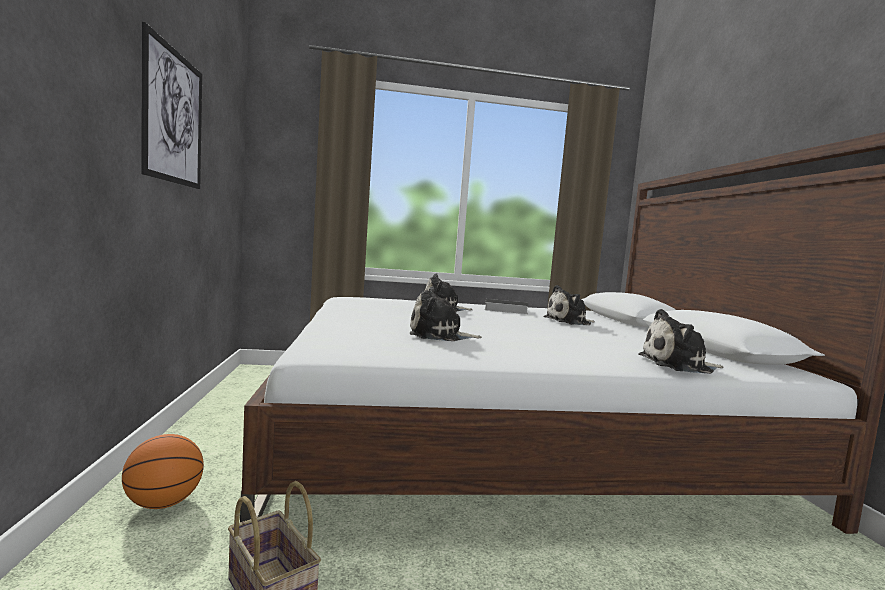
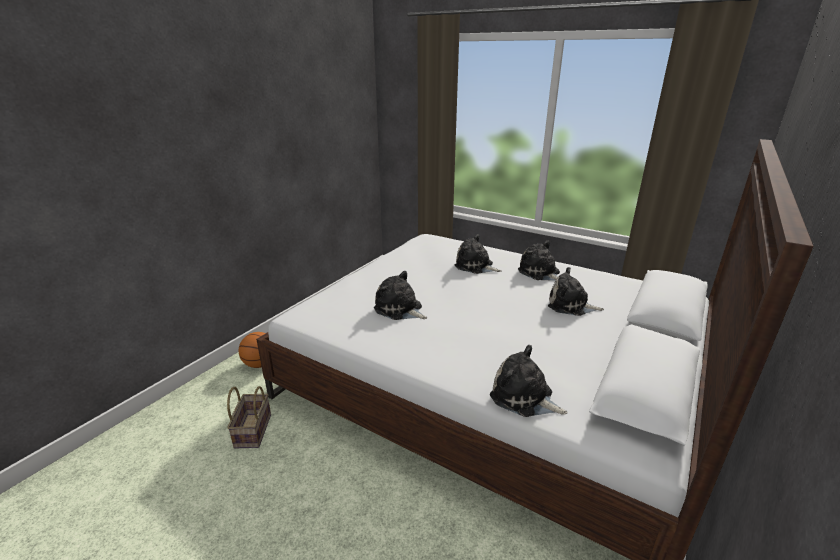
camera: 40 degrees right, 20 degrees up
picture [141,22,202,189] -> none
book [485,299,528,314] -> plush toy [518,240,560,281]

